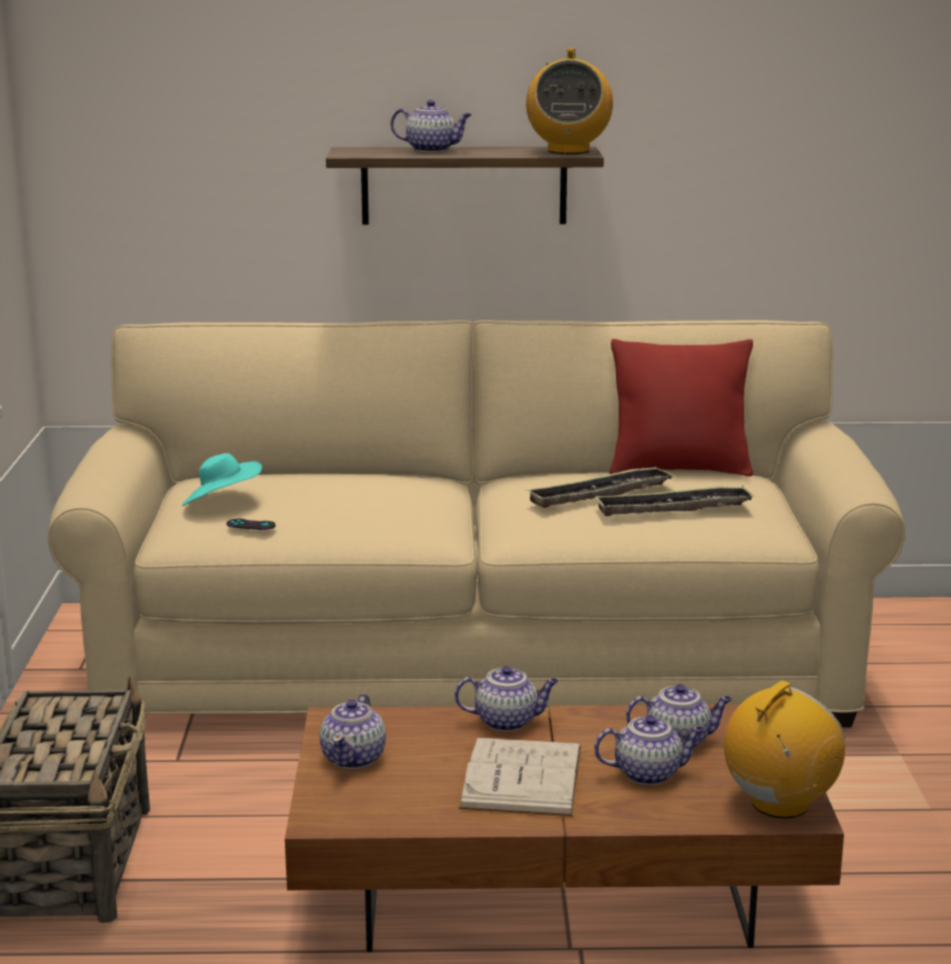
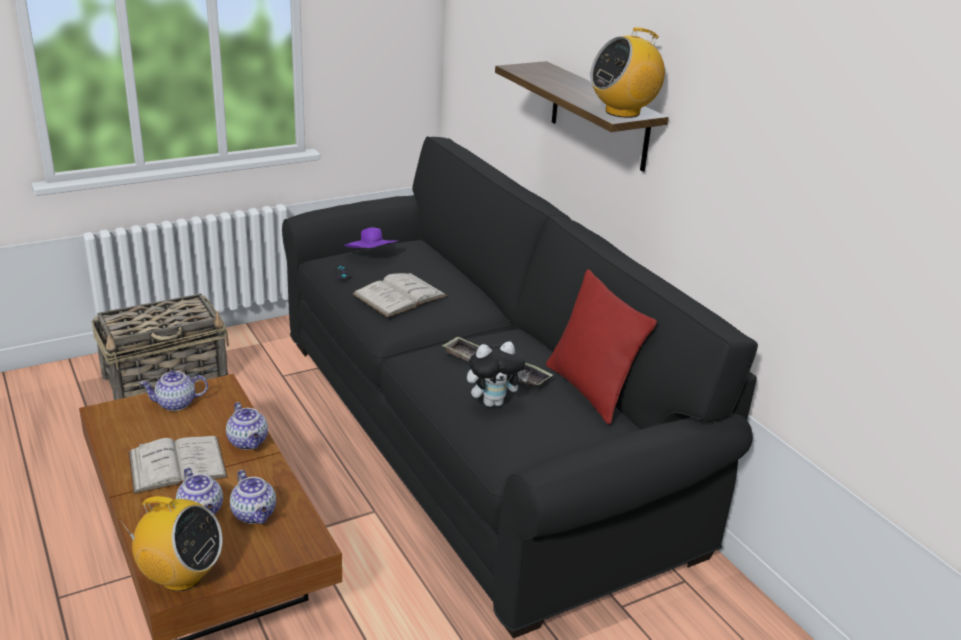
camera: 60 degrees right, 10 degrees up
beige sofa [48,320,905,727] -> black sofa [282,136,758,638]
turquoise hat [182,453,262,506] -> purple hat [344,227,399,248]
teapot [391,100,472,152] -> none
tray [594,486,755,516] -> plush toy [467,342,528,407]
none -> white book [353,273,448,317]

